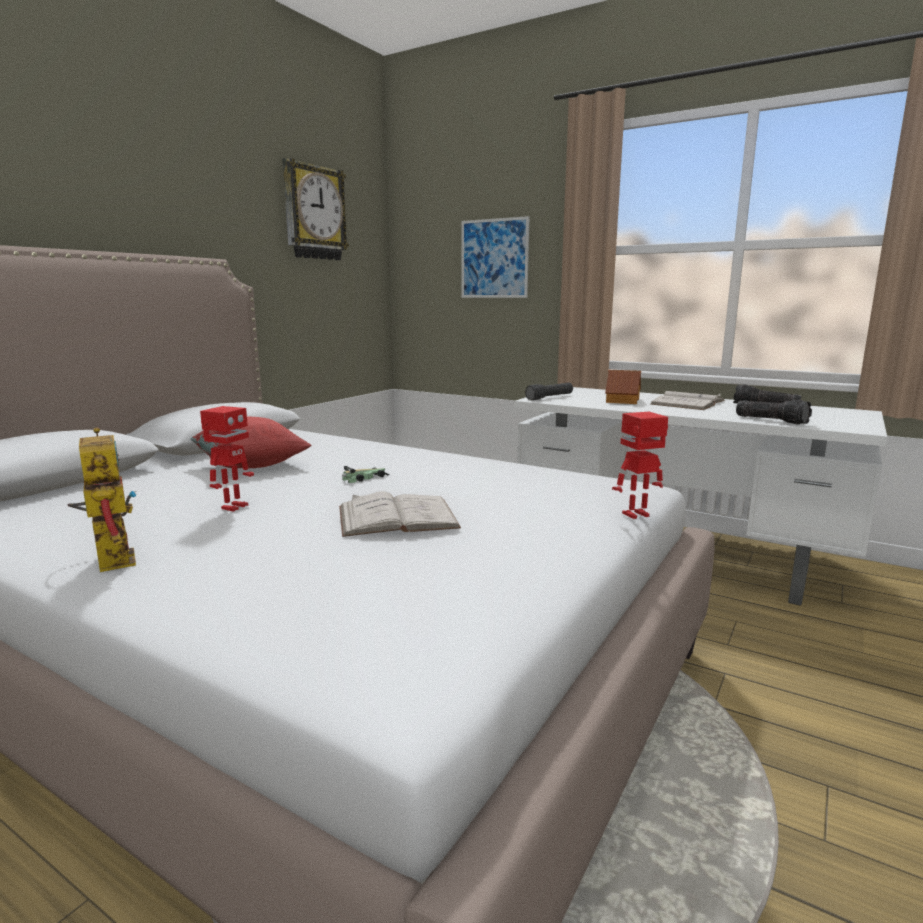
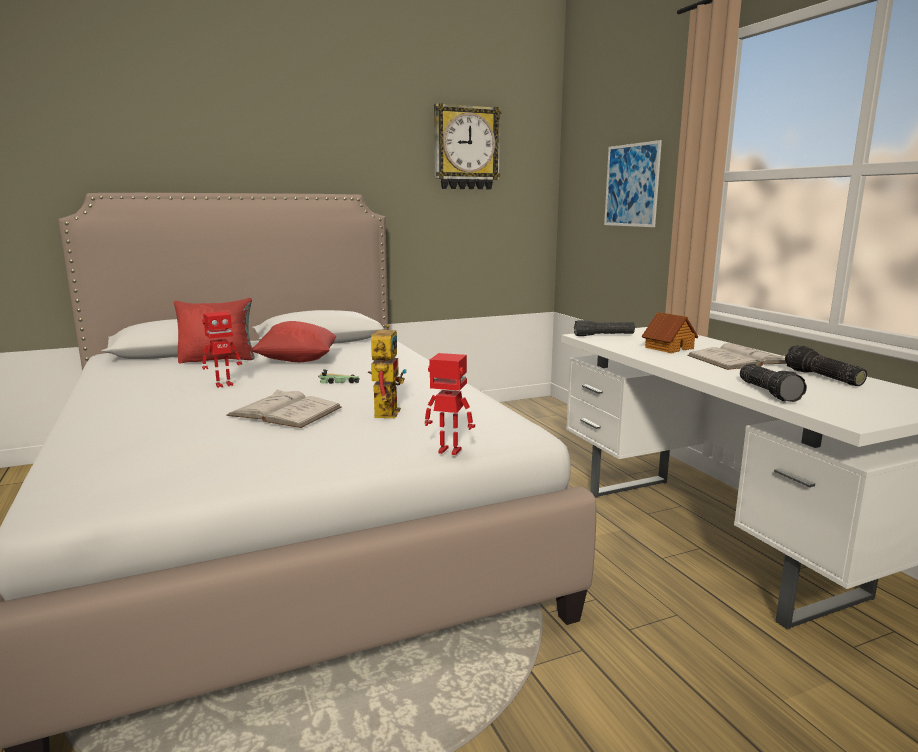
camera: 35 degrees right, 0 degrees up
toy robot [68,427,136,572] -> toy robot moved to [368,324,407,418]
none -> red pillow [174,298,255,363]

